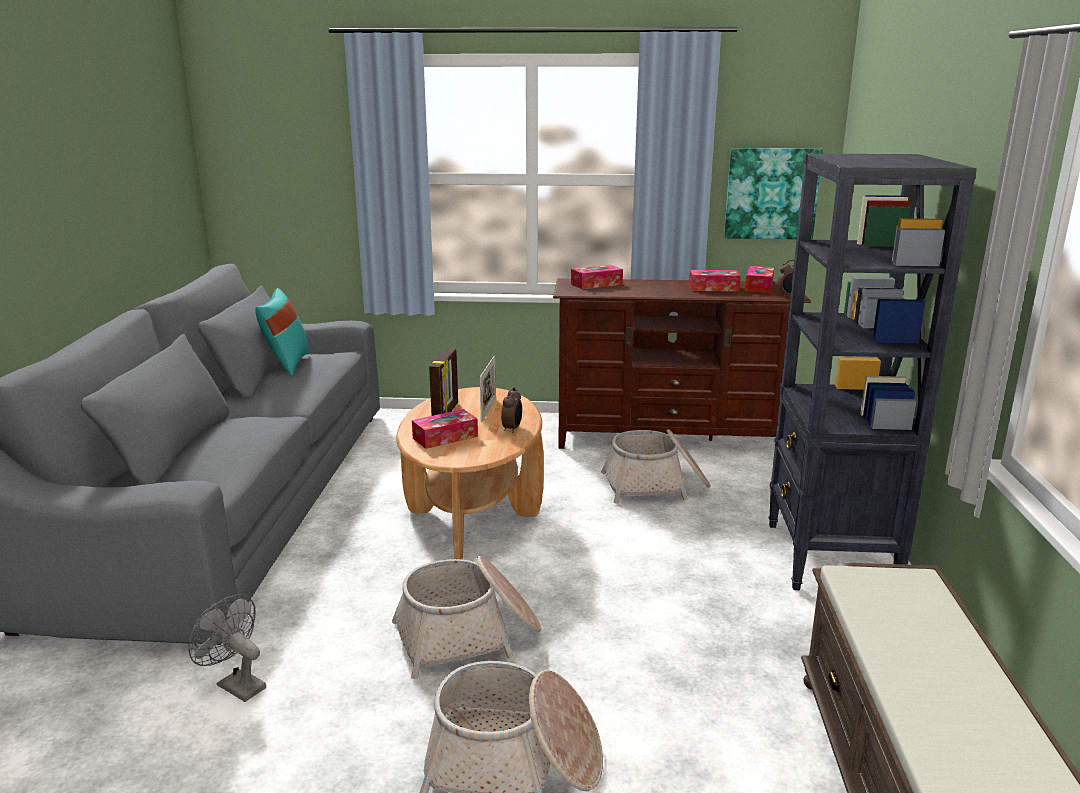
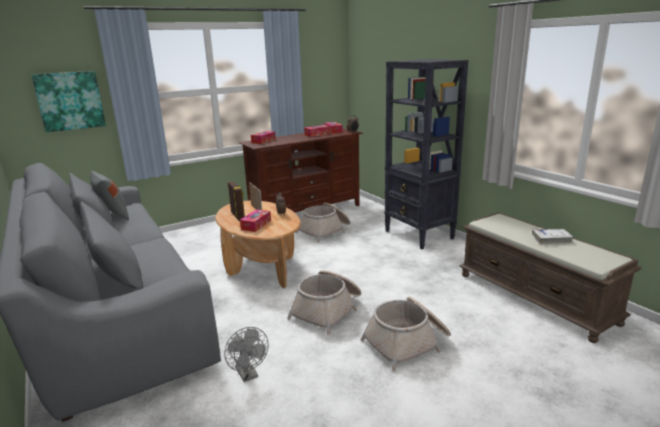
camera: 35 degrees left, 0 degrees up
grey fan [188,594,266,702] -> grey fan turned 120 degrees counterclockwise [224,327,268,382]
turquoise pillow [255,288,309,376] -> grey pillow [90,171,129,220]
picture [724,148,823,239] -> picture moved to [31,71,106,132]
none -> white book [532,229,573,244]

